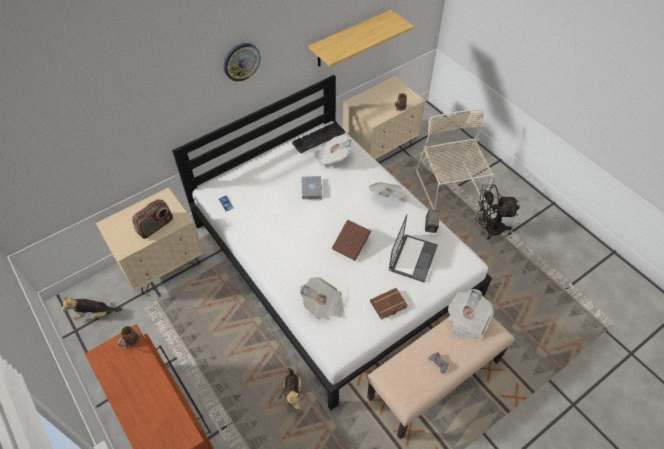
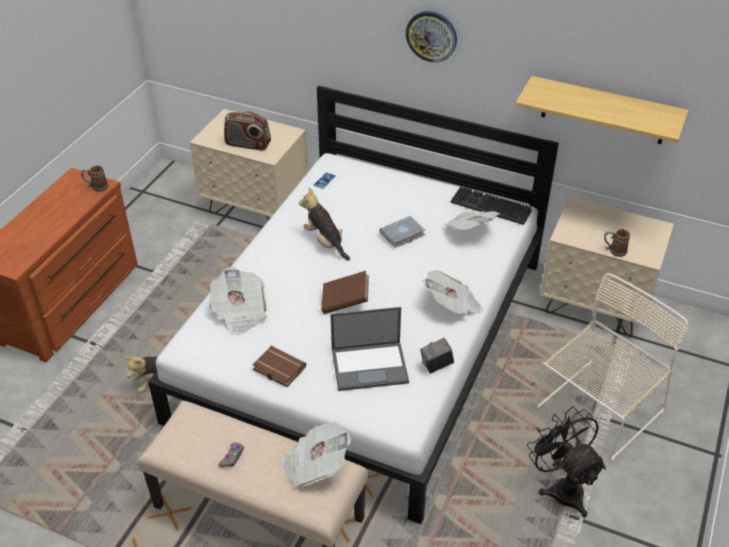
camera: 60 degrees right, 10 degrees down
plush toy [61,297,122,320] -> plush toy moved to [299,188,350,261]

